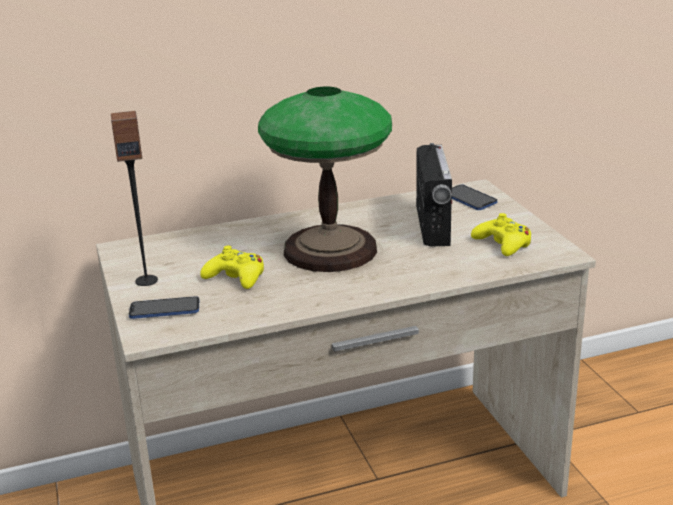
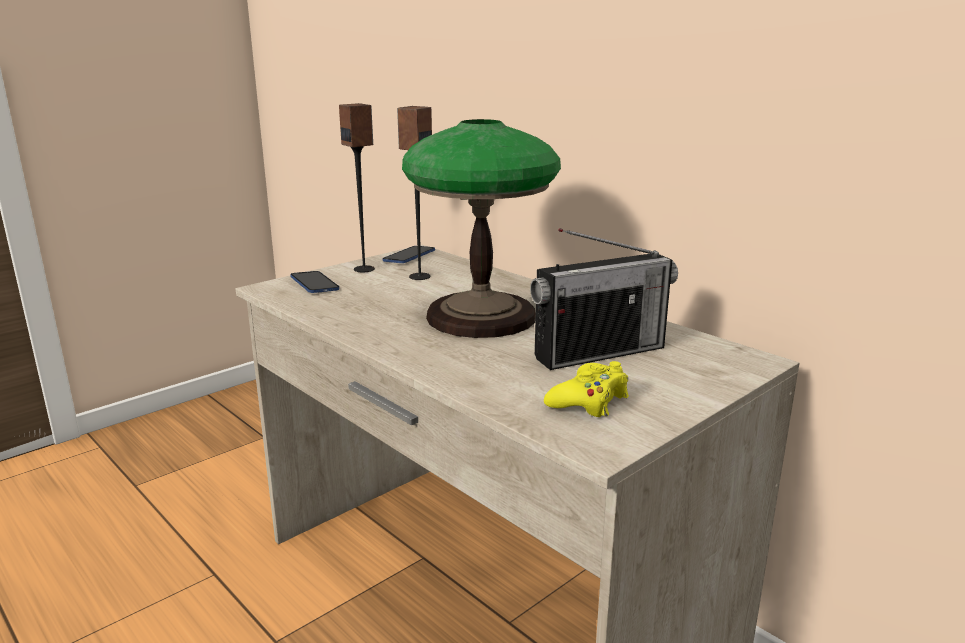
camera: 65 degrees right, 5 degrees down
yellow game controller [200,246,264,289] -> none
phone [452,185,497,210] -> phone moved to [382,246,435,263]
none -> speaker [397,106,432,280]

